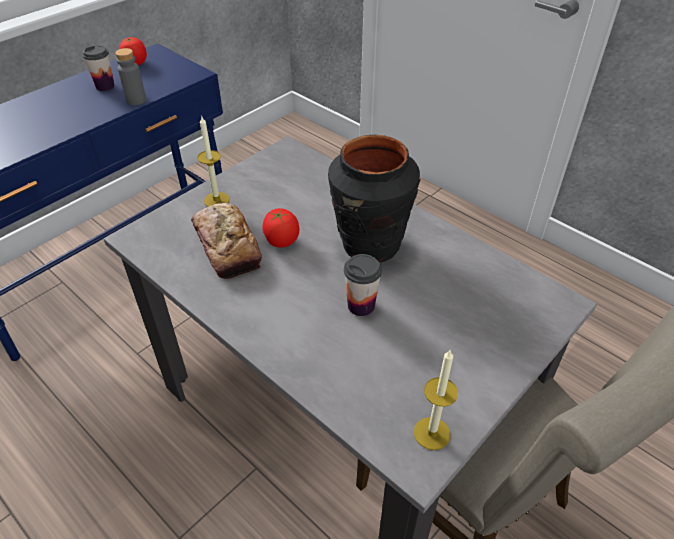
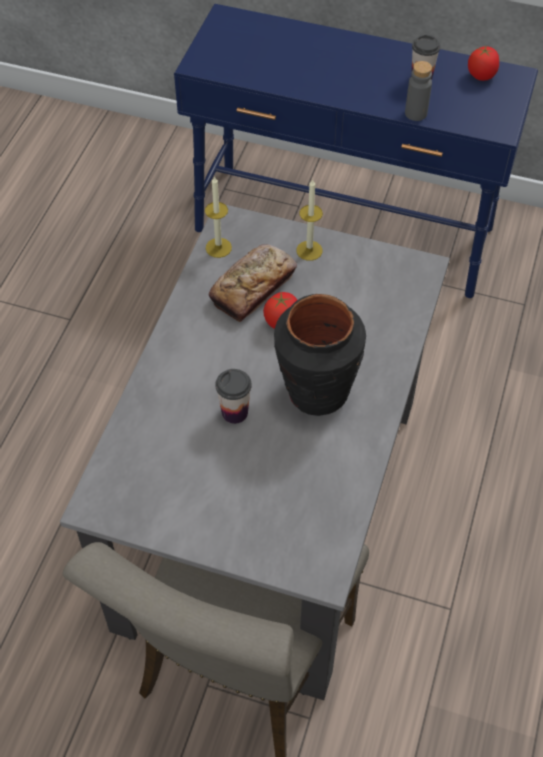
camera: 65 degrees right, 10 degrees up
candle [414,349,458,450] -> candle moved to [205,176,232,258]

